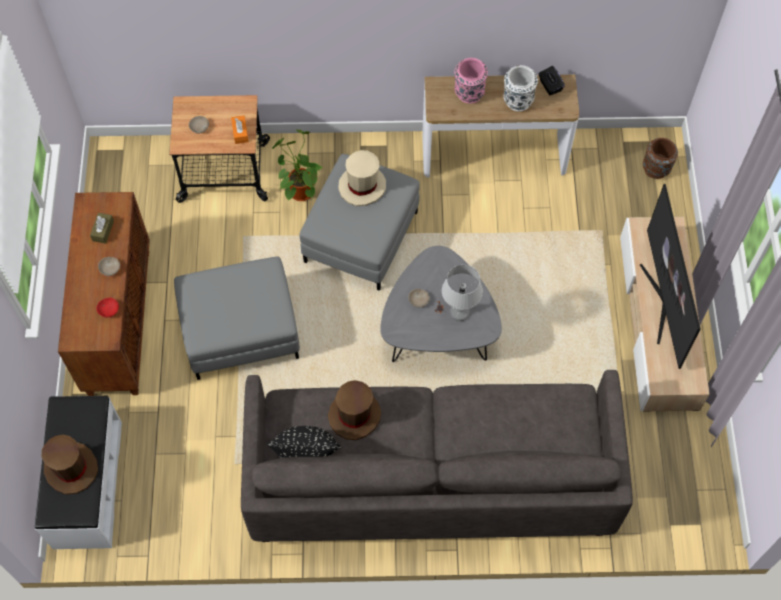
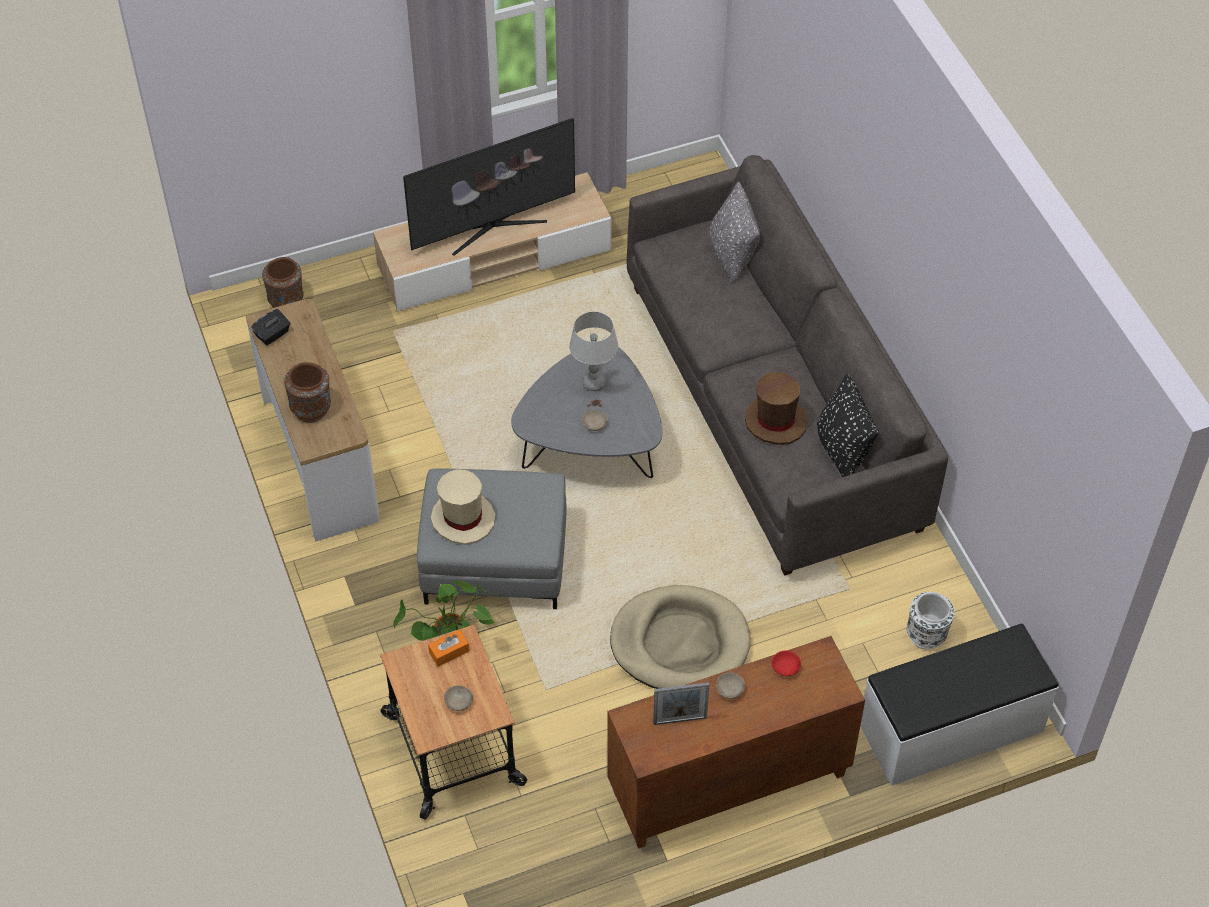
camera: 110 degrees left, 10 degrees down
brown hat [42,435,98,495] -> none
brown tissue box [90,213,114,244] -> picture frame [653,682,709,725]
grey ottoman [174,256,300,380] -> beige dog bed [610,585,750,689]
pink vase [454,58,488,104] -> brown vase [284,362,331,423]
white vase [503,65,538,111] -> white vase moved to [907,592,955,649]
none -> grey pillow [709,182,760,284]

